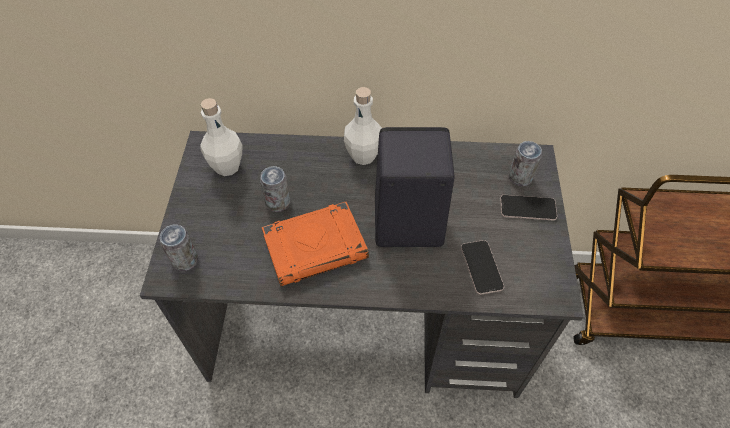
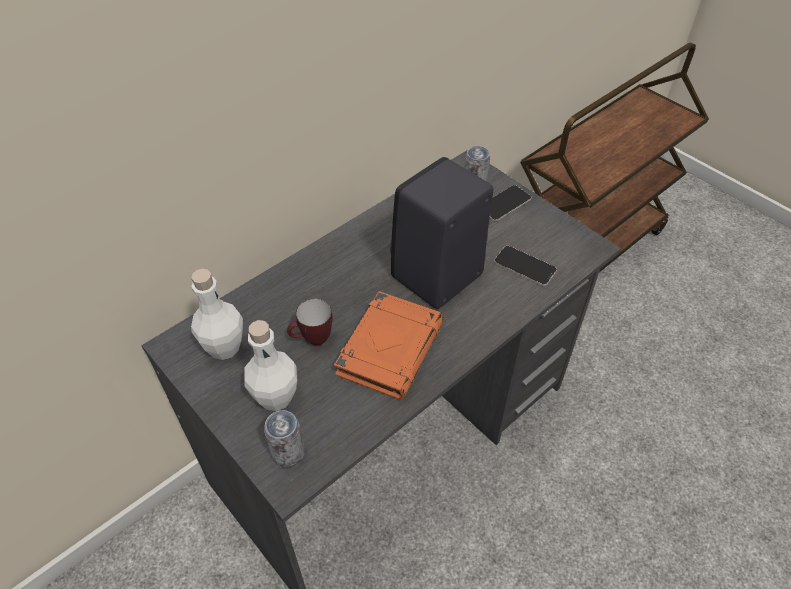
camera: 45 degrees left, 5 degrees down
can [260,166,290,212] -> mug [287,299,333,346]
white bottle [344,87,382,165] -> white bottle moved to [245,320,297,411]

